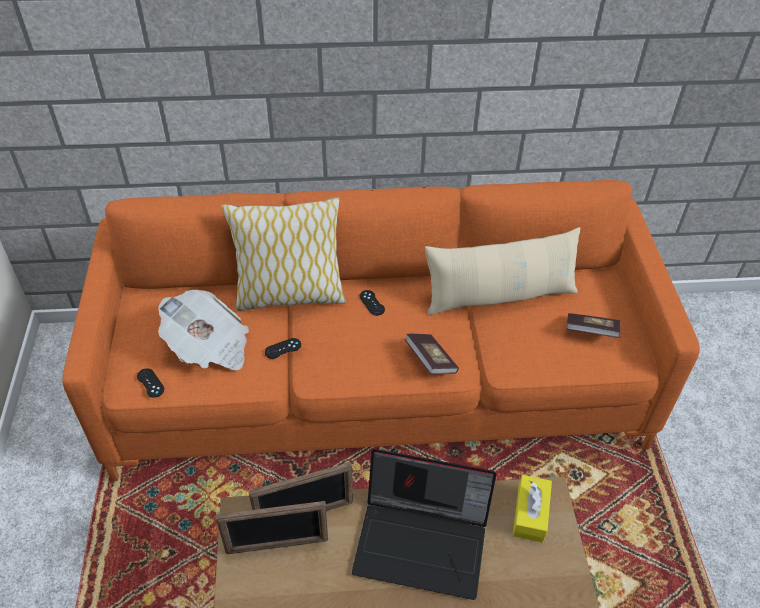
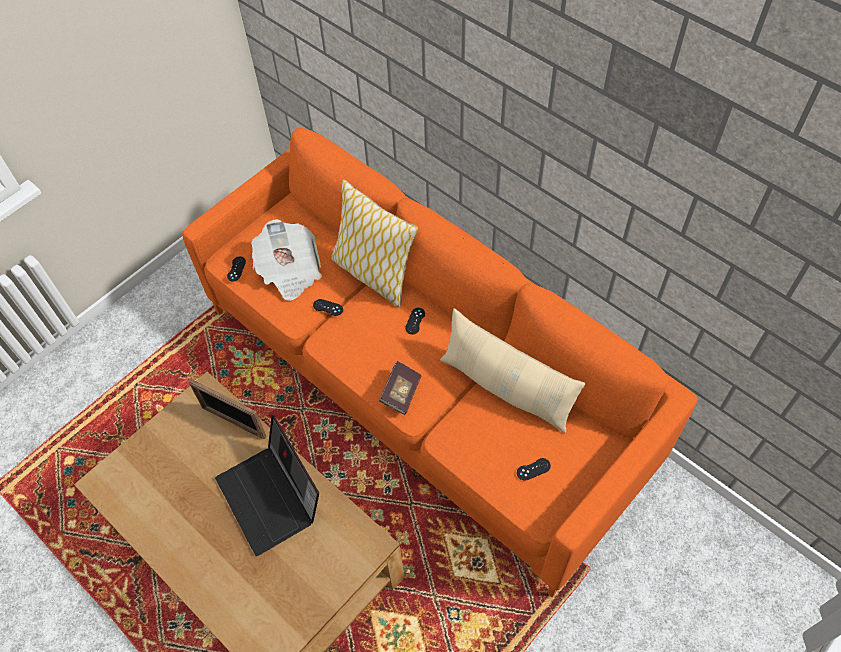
camera: 50 degrees right, 10 degrees up
picture frame [216,501,328,554] -> none
yellow tissue box [513,475,552,543] -> none
book [566,313,621,338] -> black game controller [517,458,551,481]

